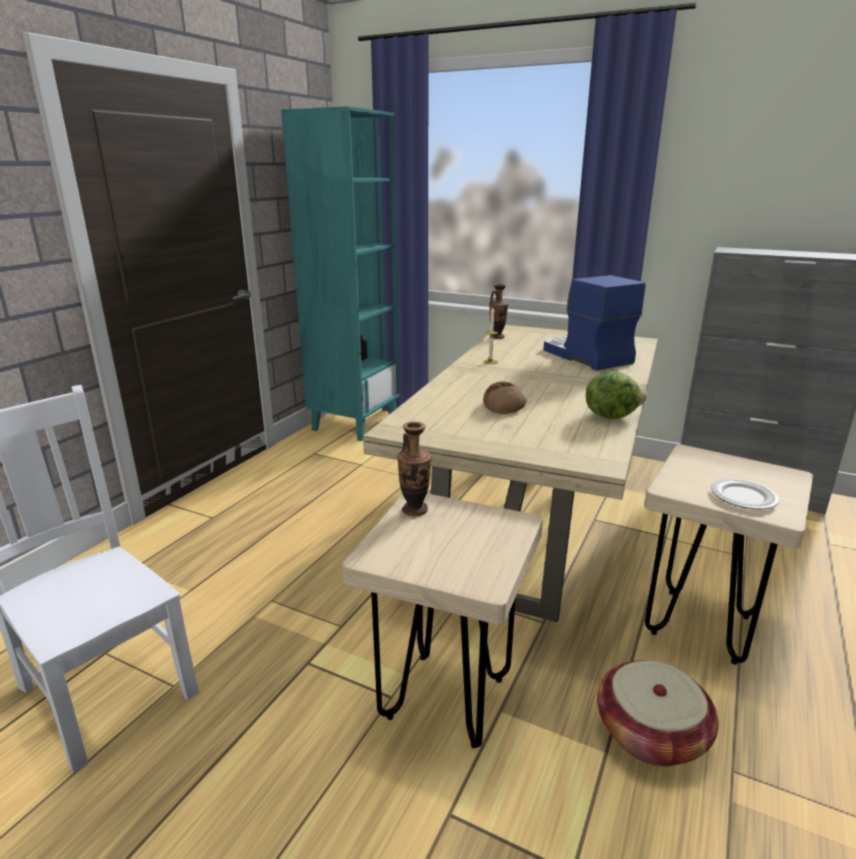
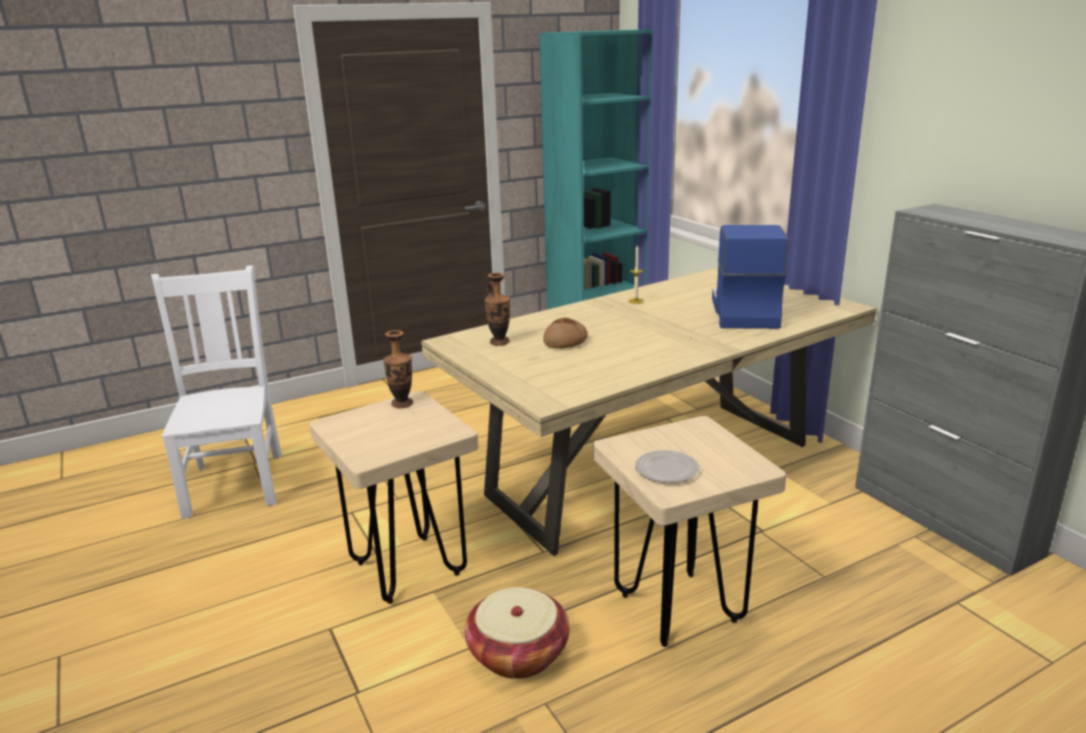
camera: 35 degrees right, 0 degrees up
vase [489,284,508,339] -> vase moved to [484,273,510,345]
lettuce [586,371,647,419] -> none

